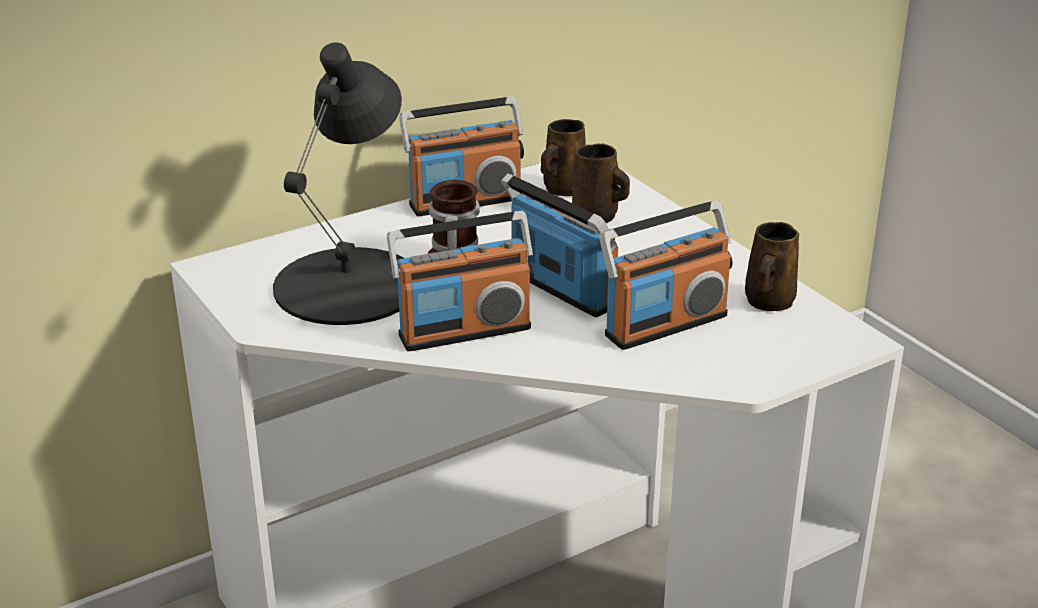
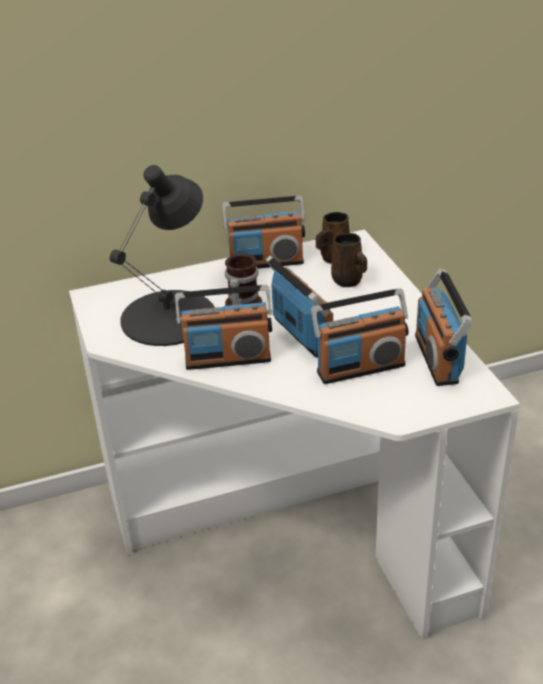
camera: 15 degrees right, 5 degrees up
brown mug [745,222,799,311] -> radio [415,268,473,386]

